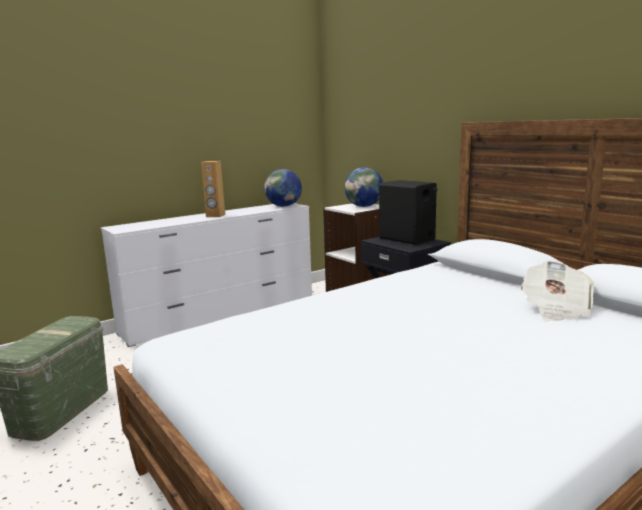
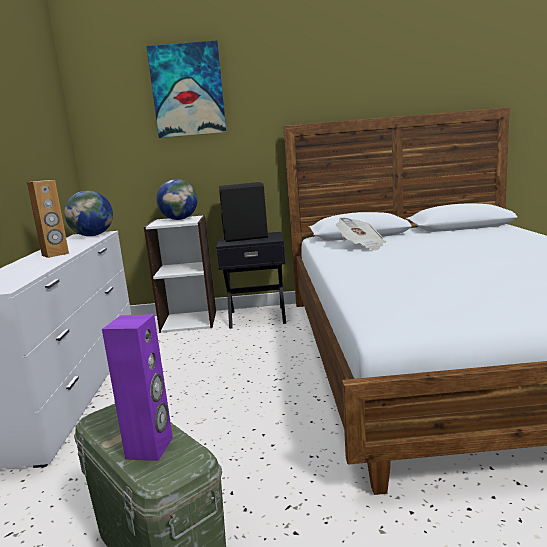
camera: 55 degrees left, 0 degrees up
newspaper [521,261,594,321] -> newspaper moved to [336,217,386,250]
none -> purple speaker [102,314,173,461]
none -> picture [146,40,227,138]

